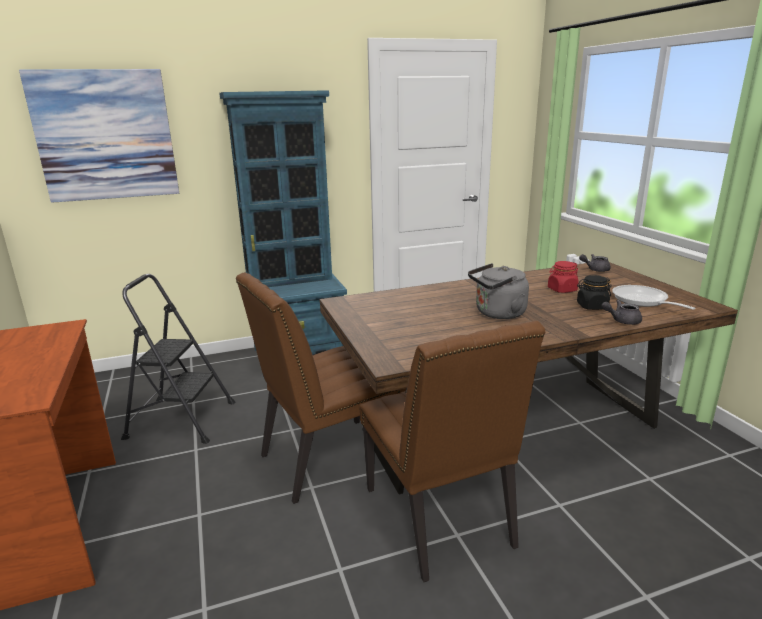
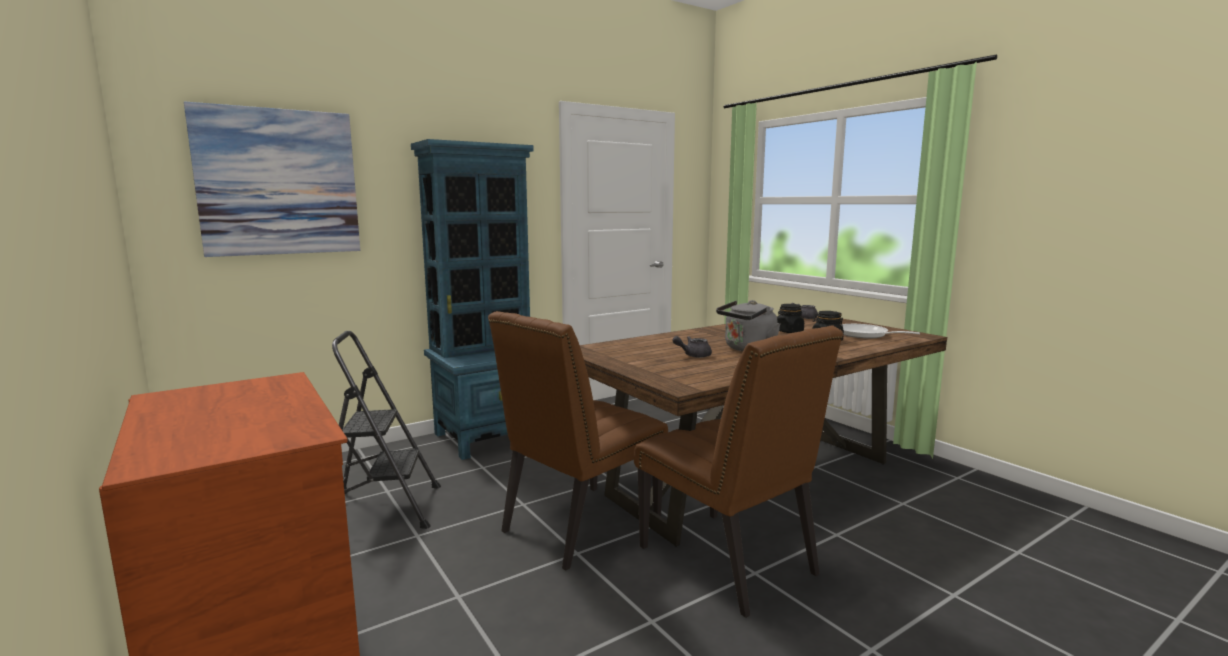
camera: 15 degrees left, 10 degrees down
red jar [548,261,579,293] -> black jar [777,304,804,333]
grey teapot [601,300,642,325] -> grey teapot moved to [672,336,712,358]

